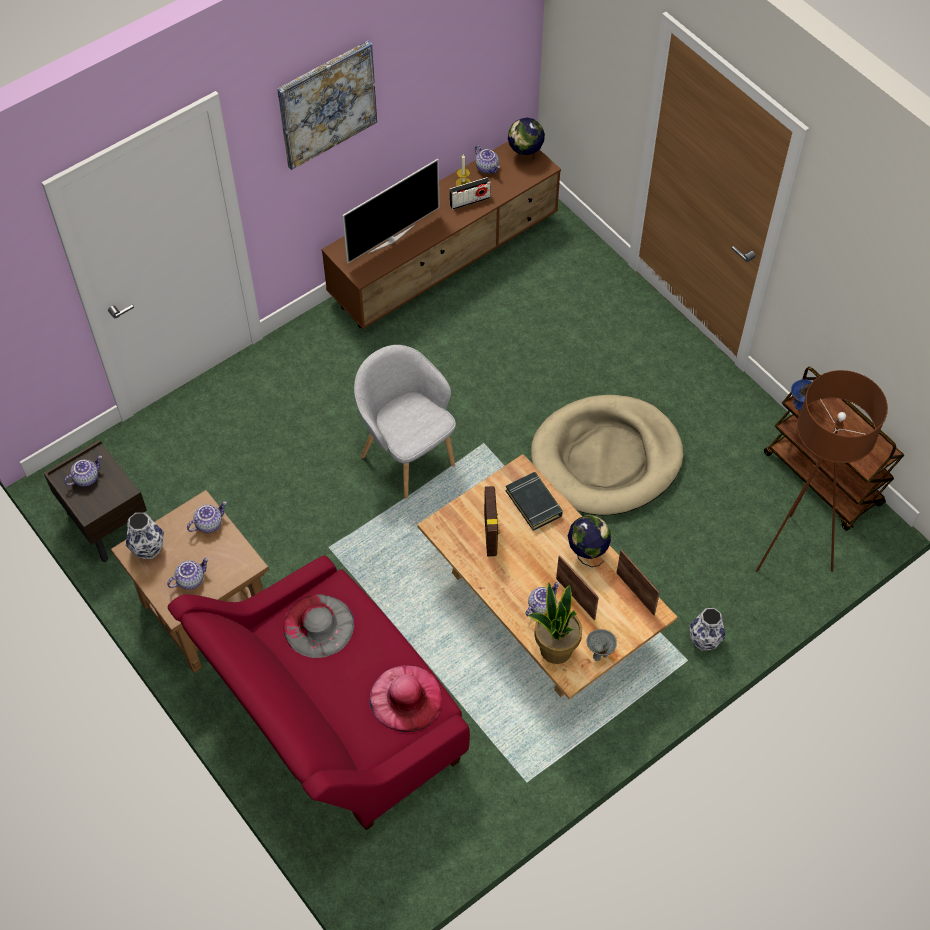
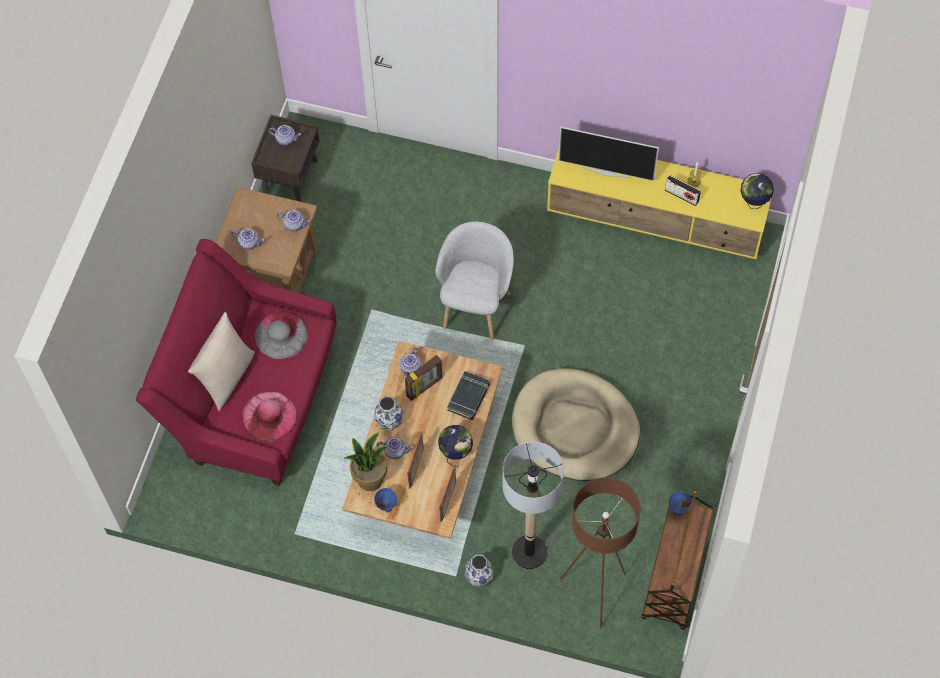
camera: 55 degrees right, 5 degrees up
vase [126,513,164,559] -> vase moved to [374,396,404,430]
picture [277,40,377,170] -> none
brown tv stand [321,142,561,329] -> yellow tv stand [547,149,774,259]
teapot [475,145,500,174] -> teapot moved to [400,347,421,377]
grey bowl [587,629,617,661] -> blue bowl [374,488,397,512]
none -> beige pillow [188,312,255,411]
none -> floor lamp [503,442,564,569]

